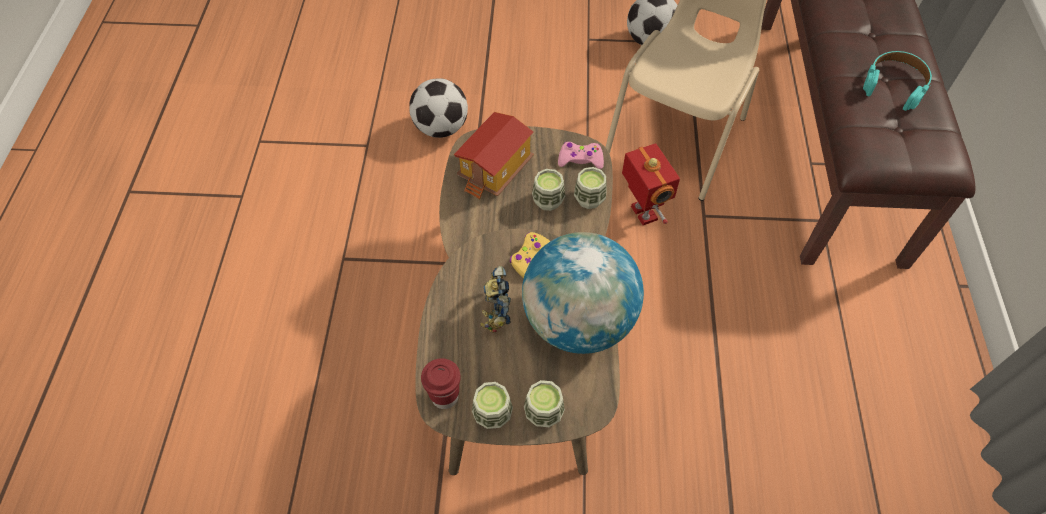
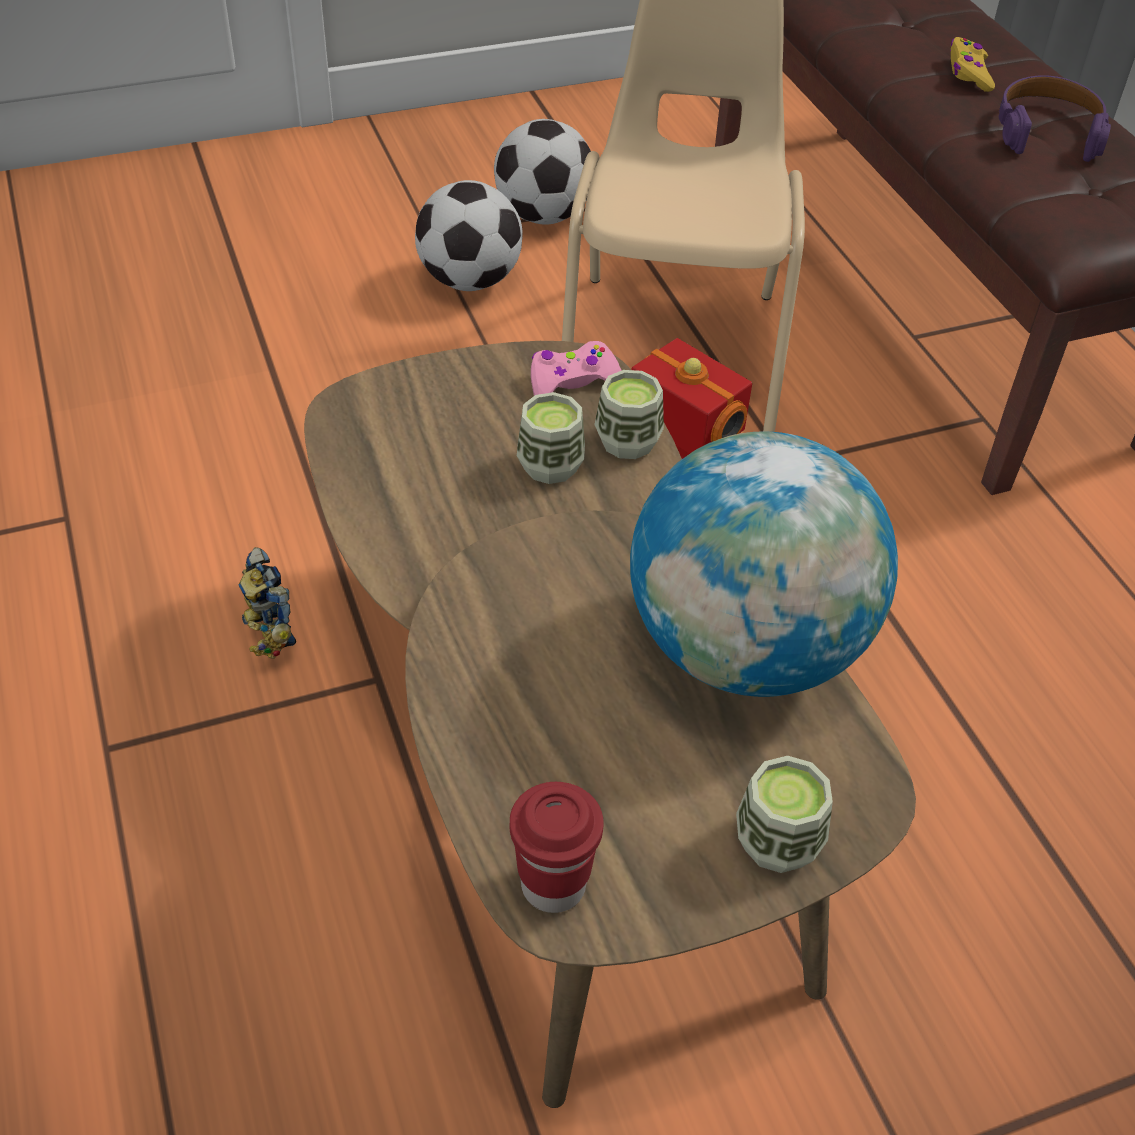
camera: 25 degrees left, 10 degrees down
football [409,78,468,138] -> football moved to [415,180,523,291]
toy house [454,112,534,200] -> none
cup [472,382,513,429] -> none
toy robot [480,266,511,333] -> toy robot moved to [238,547,296,659]
yellow game controller [510,232,550,278] -> yellow game controller moved to [950,37,995,92]
turquoise headphones [863,51,932,111] -> purple headphones [998,75,1111,162]

